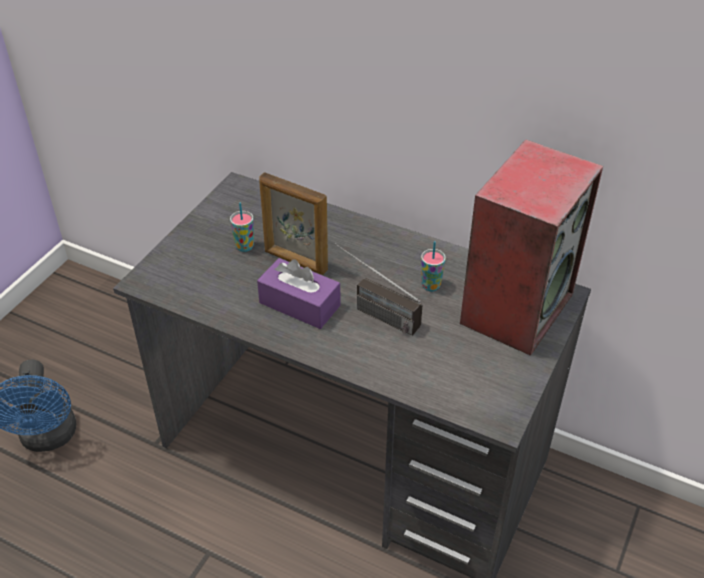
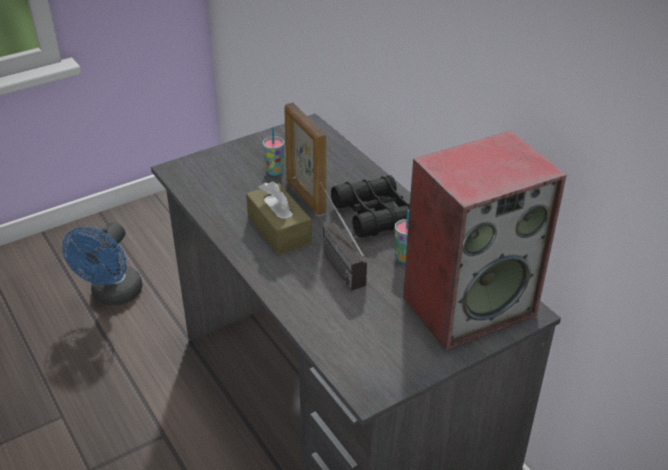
camera: 30 degrees right, 5 degrees down
purple tissue box [257,258,341,329] -> brown tissue box [246,181,312,255]
none -> black binoculars [331,175,410,237]

